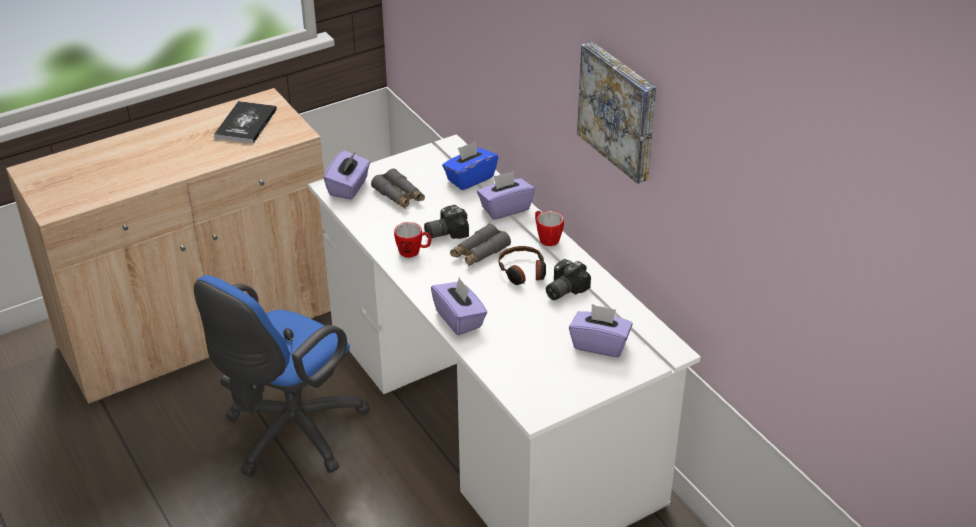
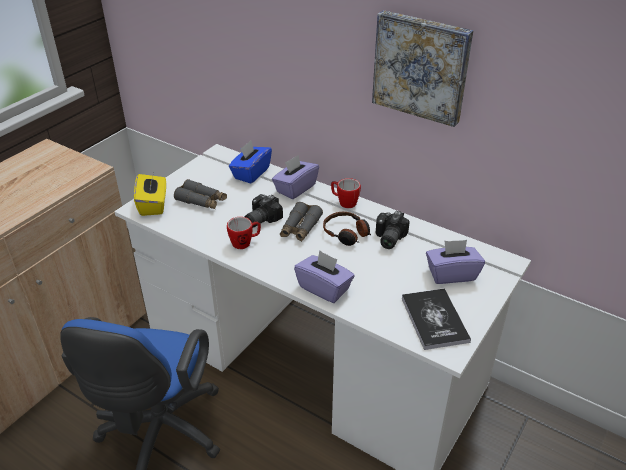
camera: 25 degrees left, 0 degrees up
book [214,101,277,144] -> book moved to [402,288,471,350]
purple tissue box [324,151,370,199] -> yellow tissue box [134,173,166,216]

